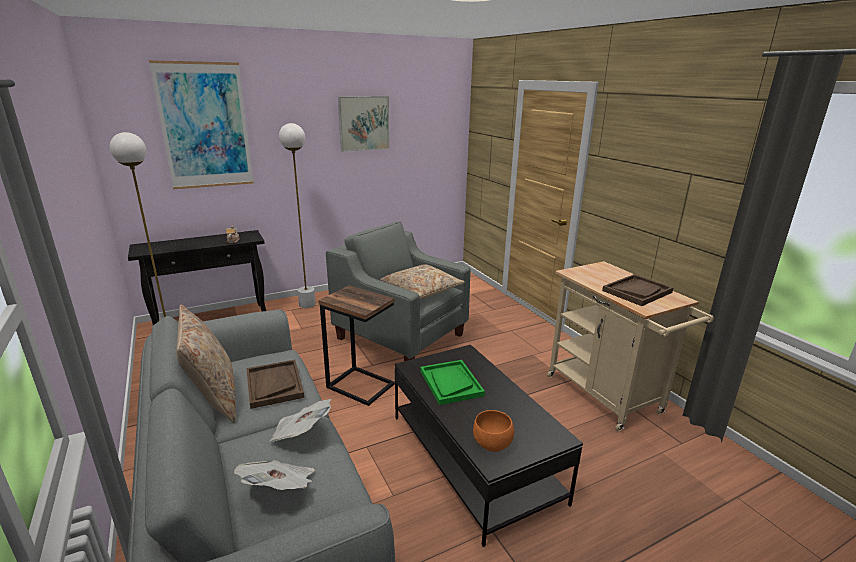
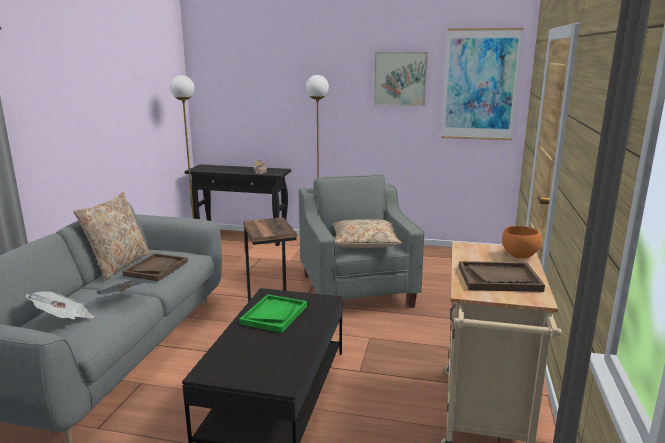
camera: 40 degrees right, 5 degrees down
picture [149,60,254,189] -> picture moved to [441,28,523,140]
orange bowl [473,410,514,452] -> orange bowl moved to [502,226,541,259]

